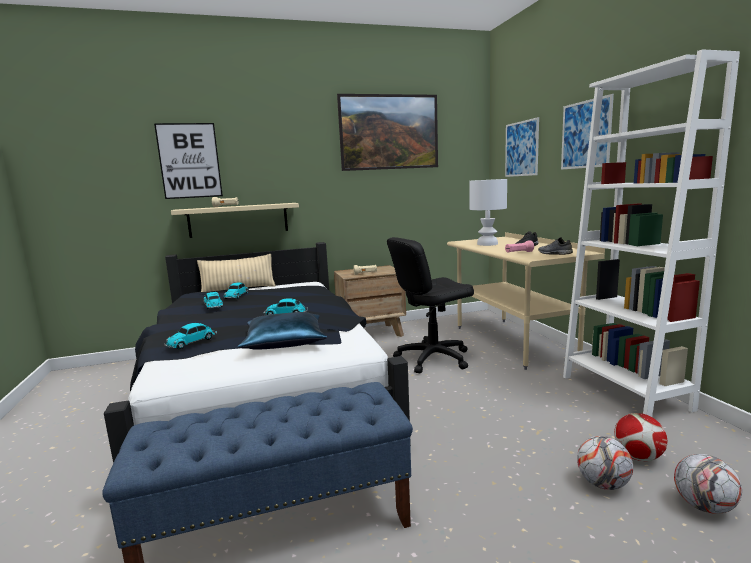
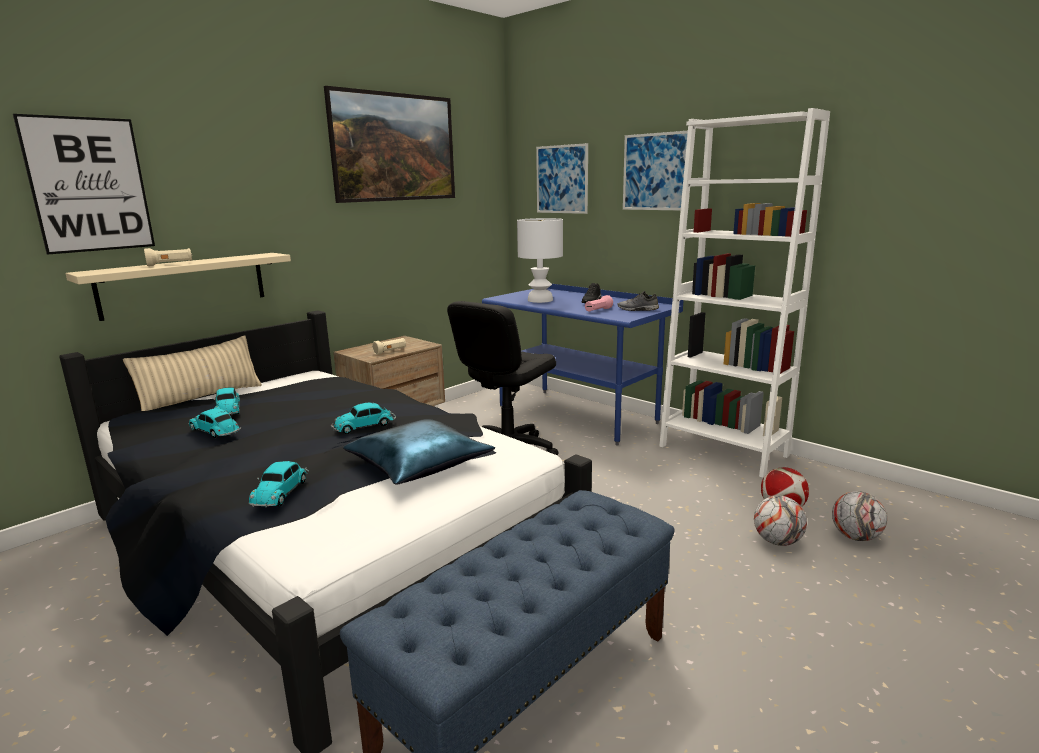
camera: 30 degrees left, 5 degrees up
beige desk [447,232,605,370] -> blue desk [482,284,683,446]

